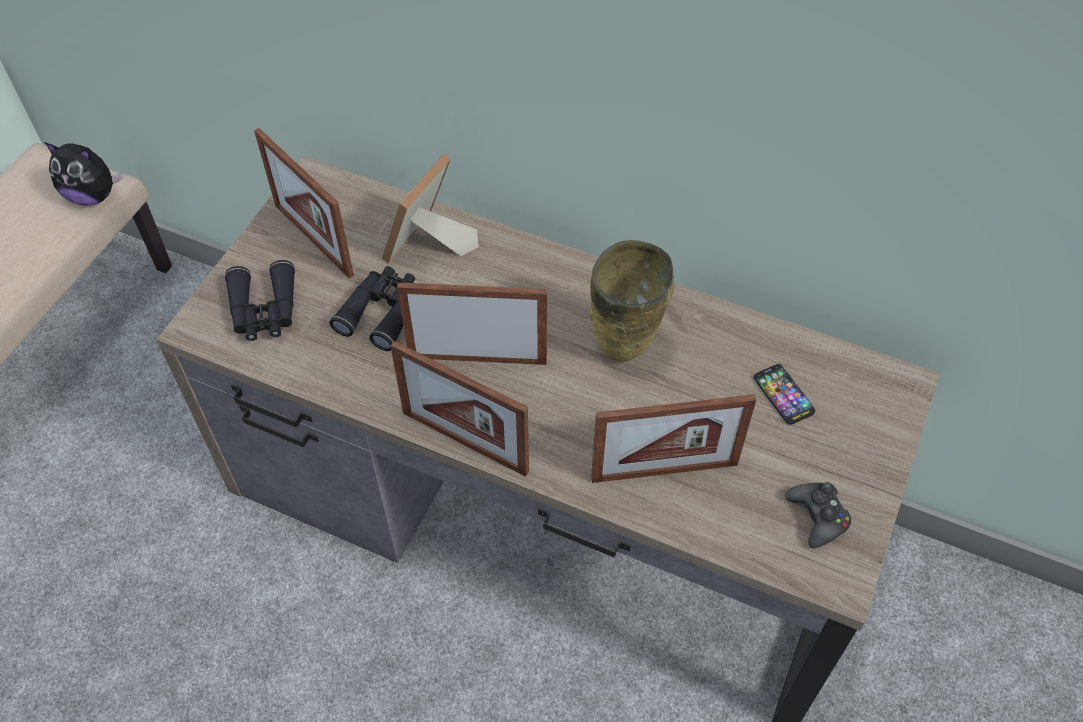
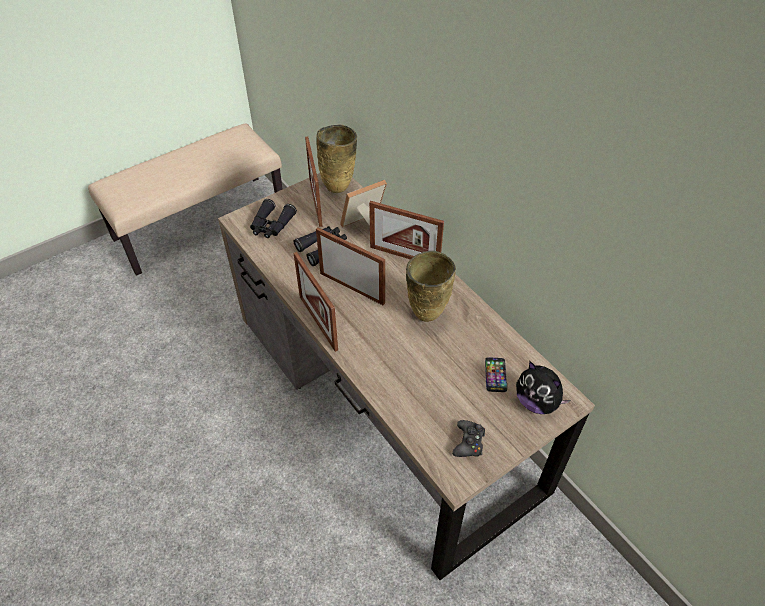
camera: 30 degrees right, 5 degrees down
plush toy [44,142,124,206] -> plush toy moved to [516,361,570,414]
picture frame [591,394,756,483] -> picture frame moved to [369,201,444,259]
none -> beige vase [316,124,357,193]

